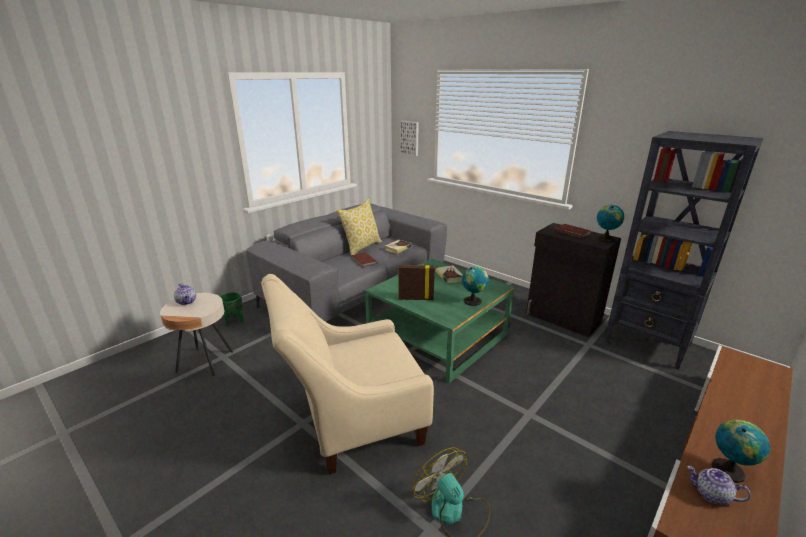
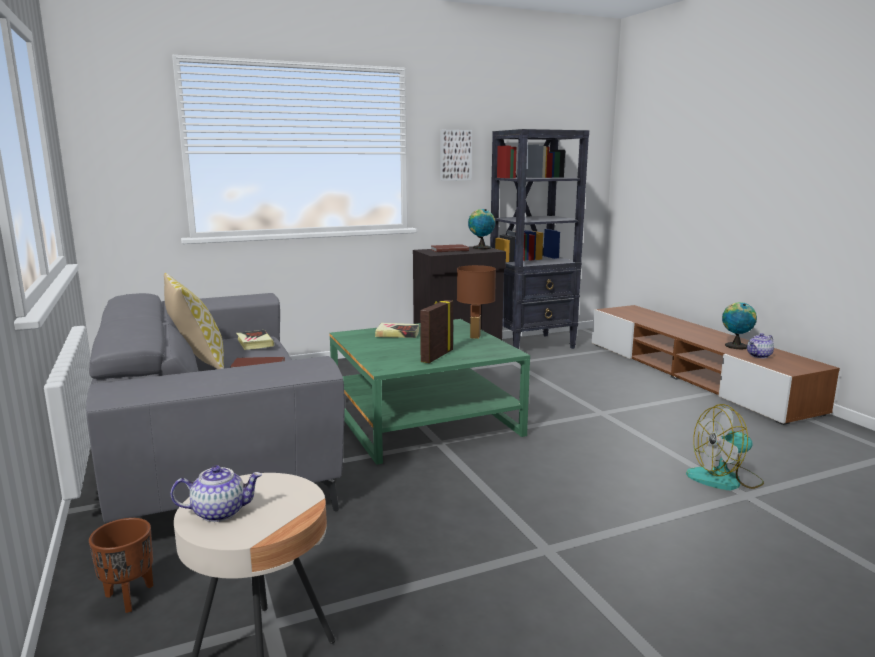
camera: 65 degrees left, 10 degrees down
green planter [220,292,243,325] -> brown planter [89,518,153,613]
beige armchair [261,274,434,474] -> none
picture [400,121,419,156] -> picture moved to [440,130,472,181]
globe [462,266,489,306] -> brown table lamp [457,265,496,339]

